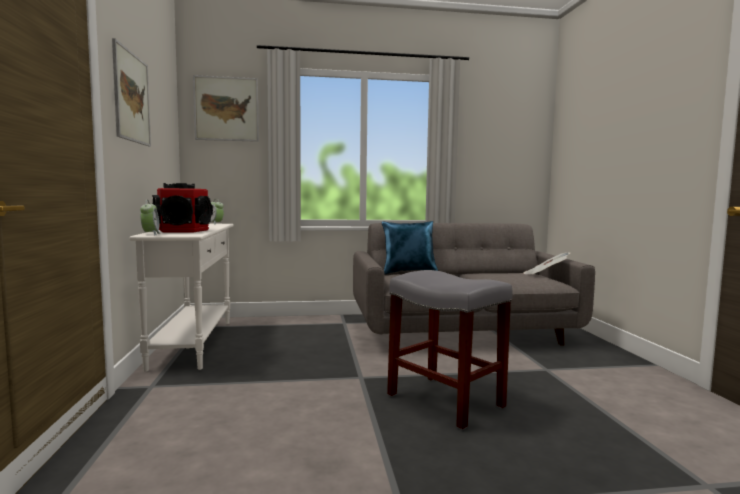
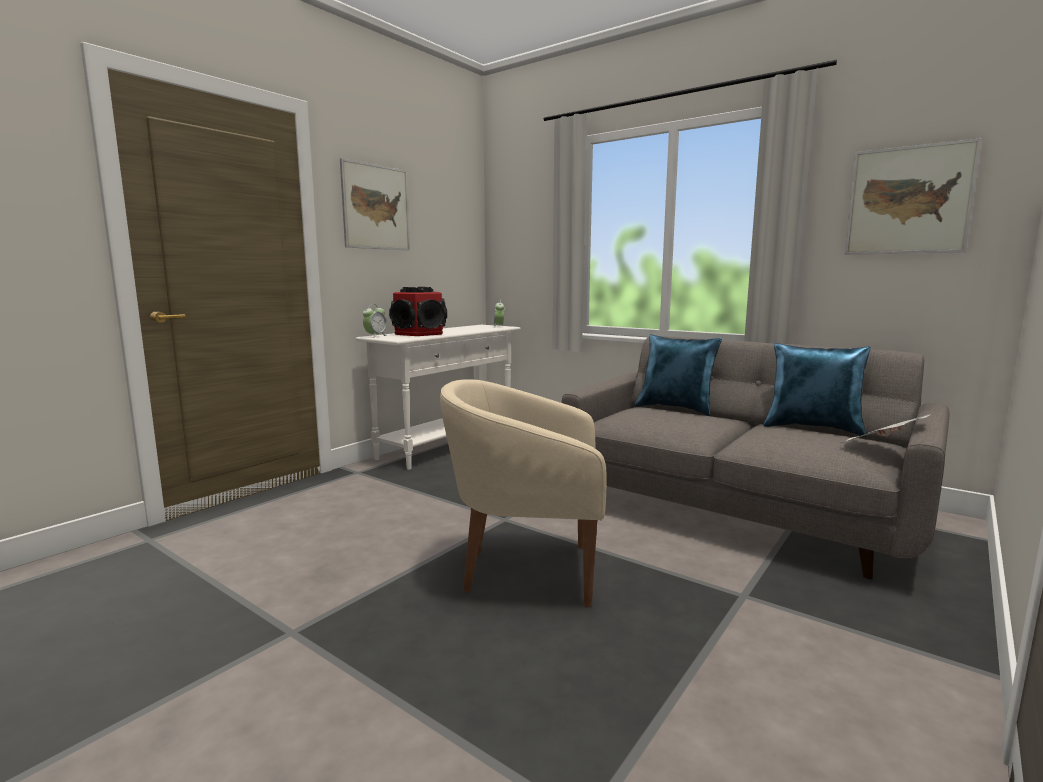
camera: 45 degrees right, 5 degrees up
picture [193,75,259,142] -> picture moved to [844,138,982,255]
grey stool [387,270,512,430] -> beige armchair [440,379,607,607]
none -> blue pillow [763,343,871,436]

